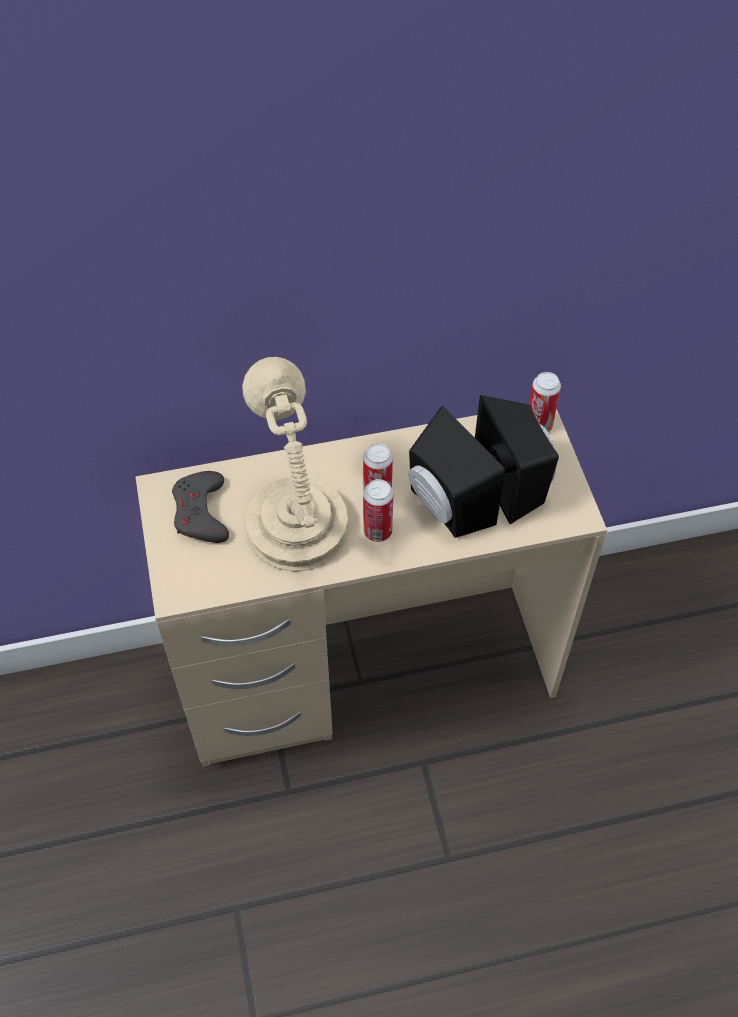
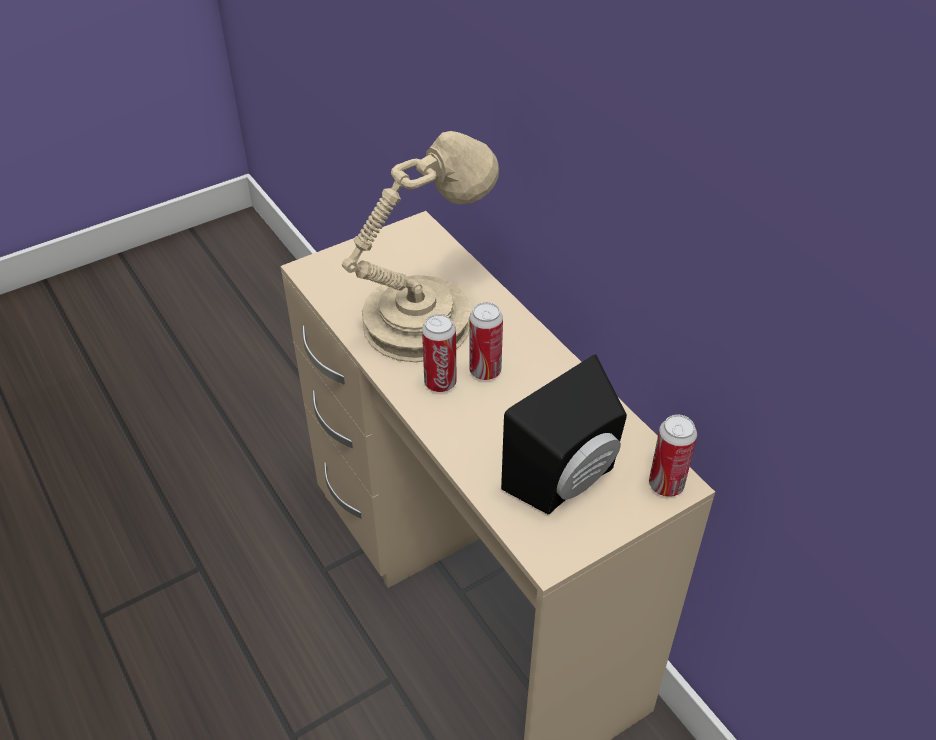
camera: 70 degrees right, 10 degrees down
grey game controller [172,471,229,543] -> none
black speaker [408,406,505,538] -> none

